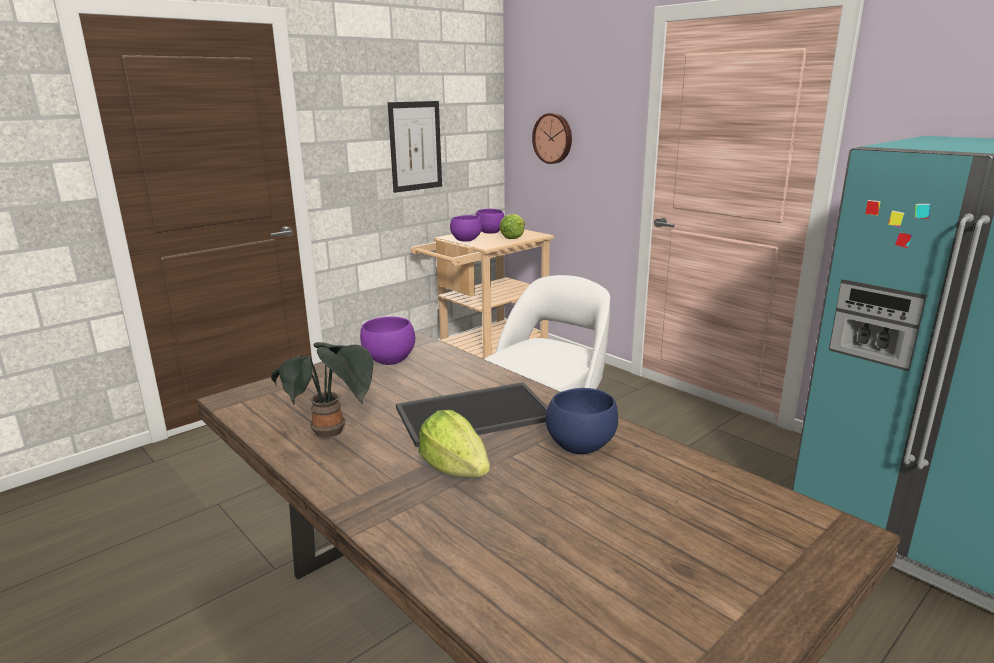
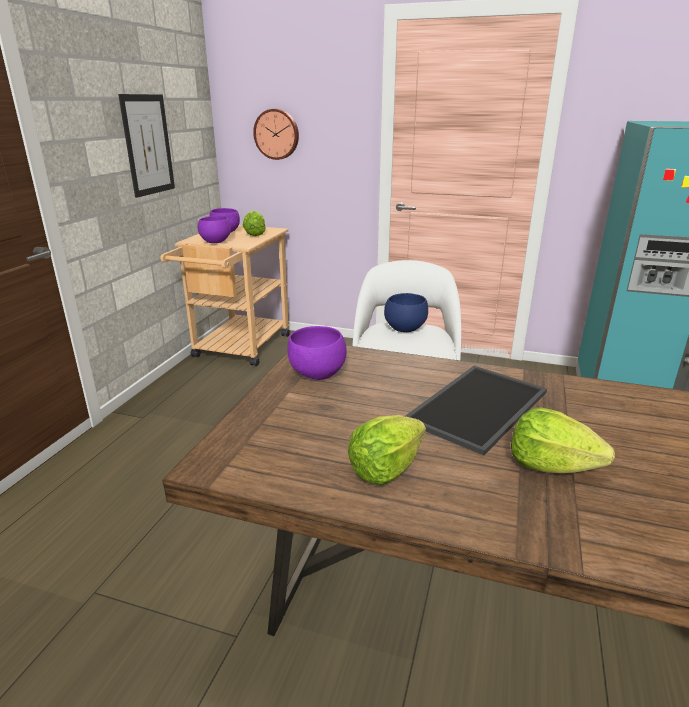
camera: 30 degrees left, 5 degrees up
potted plant [271,342,373,438] -> lettuce [348,415,426,486]
blue bowl [546,388,618,454] -> blue bowl moved to [384,293,428,332]

